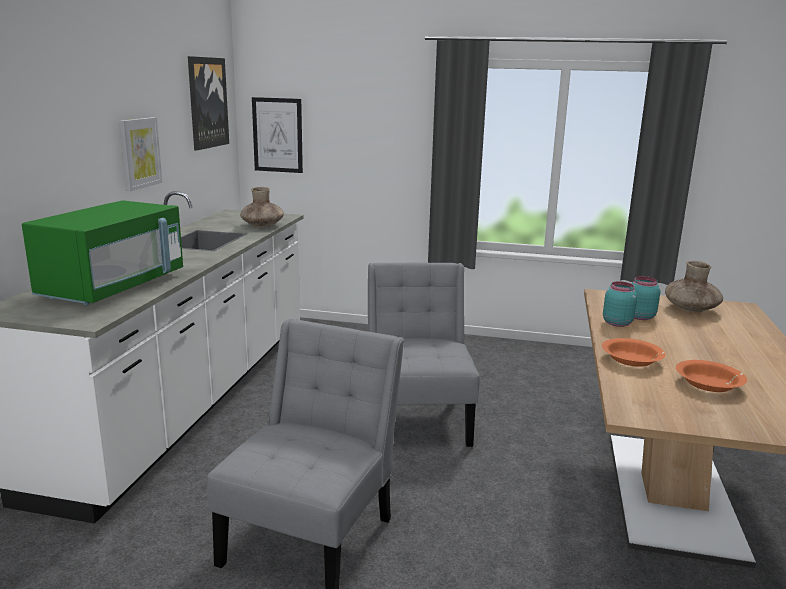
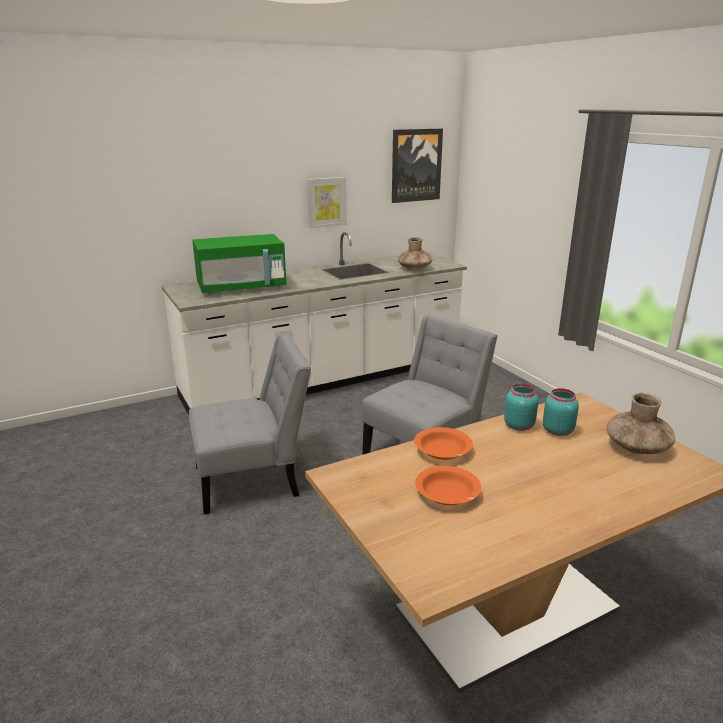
camera: 50 degrees right, 5 degrees up
picture [252,97,303,173] -> none

